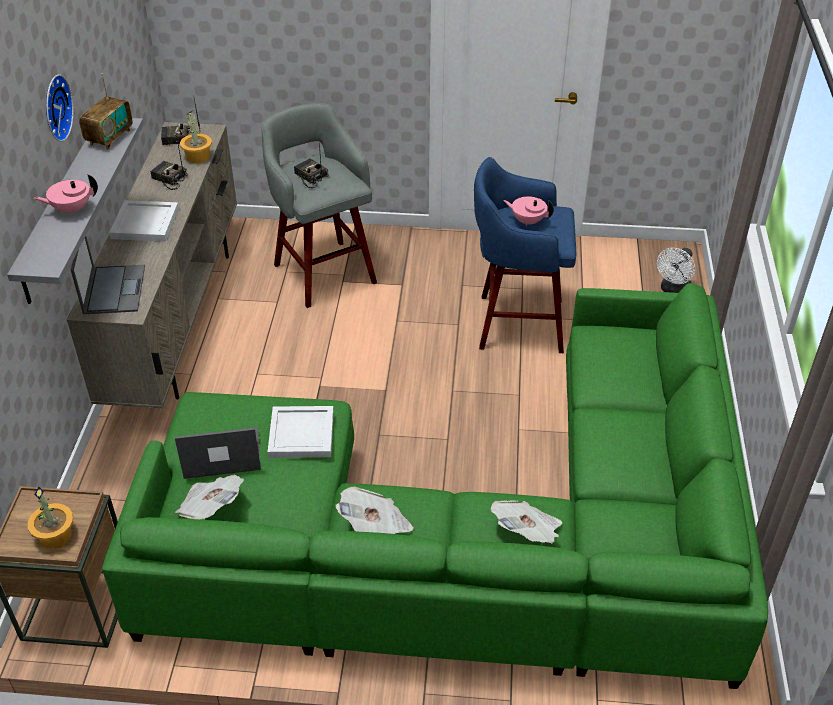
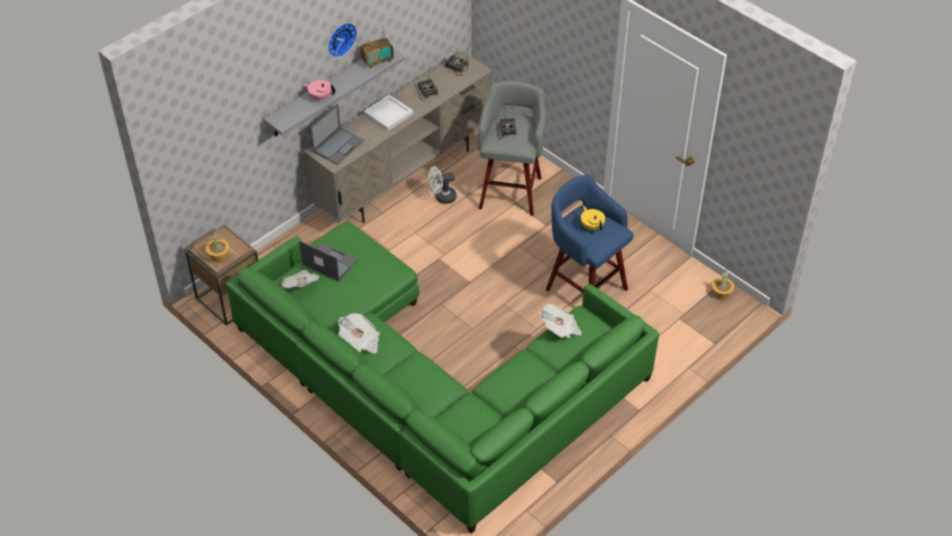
camera: 40 degrees right, 5 degrees up
potted plant [180,111,212,163] -> potted plant moved to [712,269,734,300]
white tray [268,406,334,458] -> none
newspaper [491,500,562,543] -> newspaper moved to [539,304,582,338]
pink teapot [503,196,554,226] -> yellow teapot [581,206,605,231]
white fan [657,248,695,293] -> white fan moved to [428,166,456,204]

